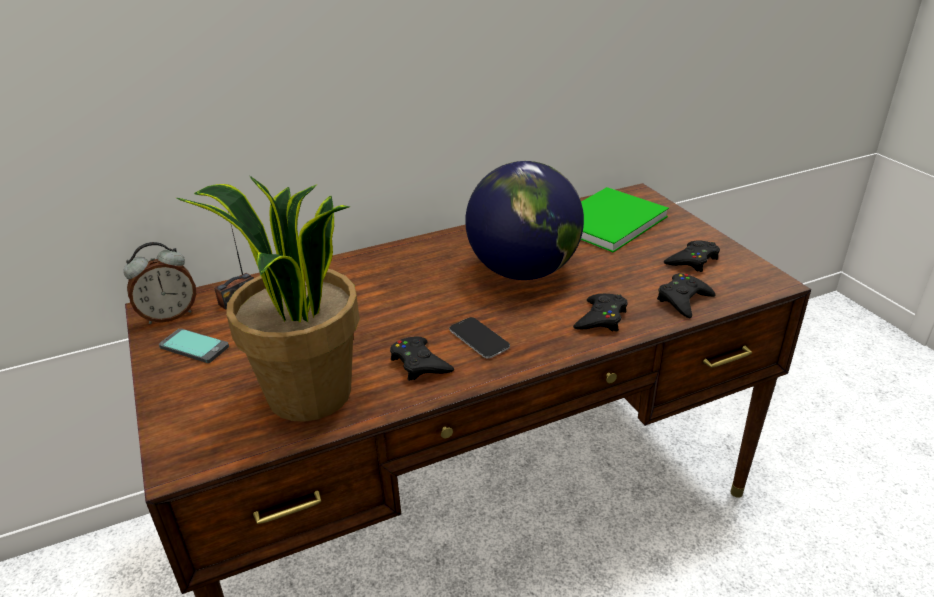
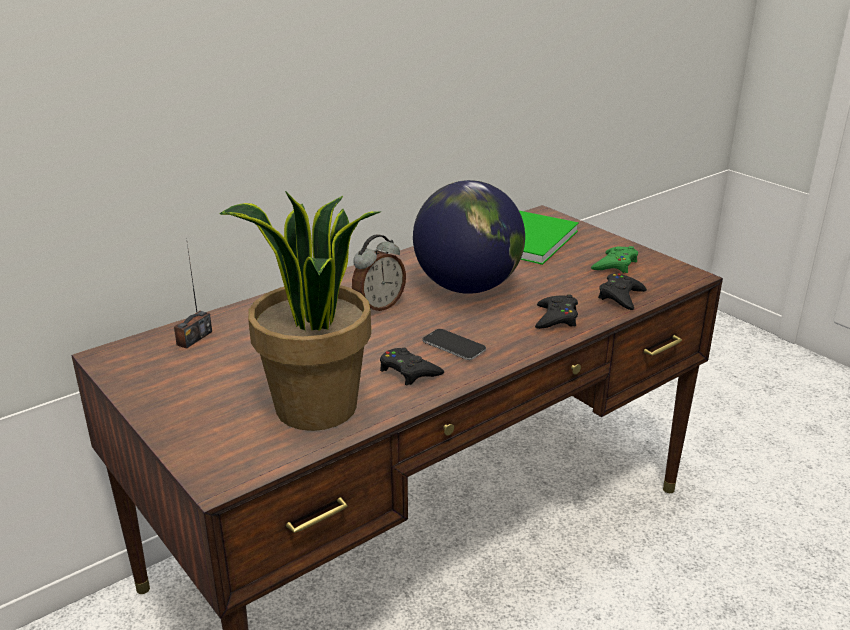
camera: 15 degrees left, 5 degrees down
alarm clock [124,242,196,324] -> alarm clock moved to [352,234,406,311]
phone [159,328,229,363] -> none
black game controller [664,240,720,272] -> green game controller [591,246,638,273]

